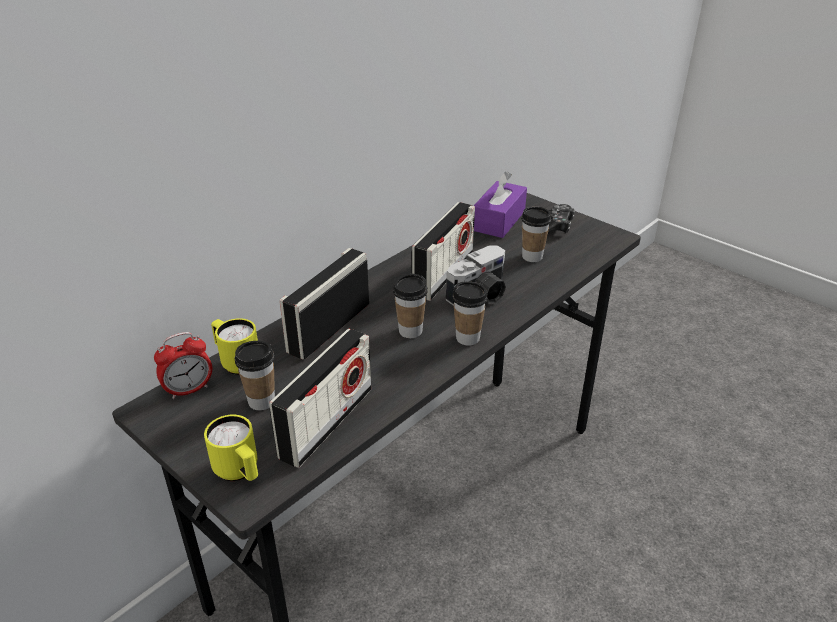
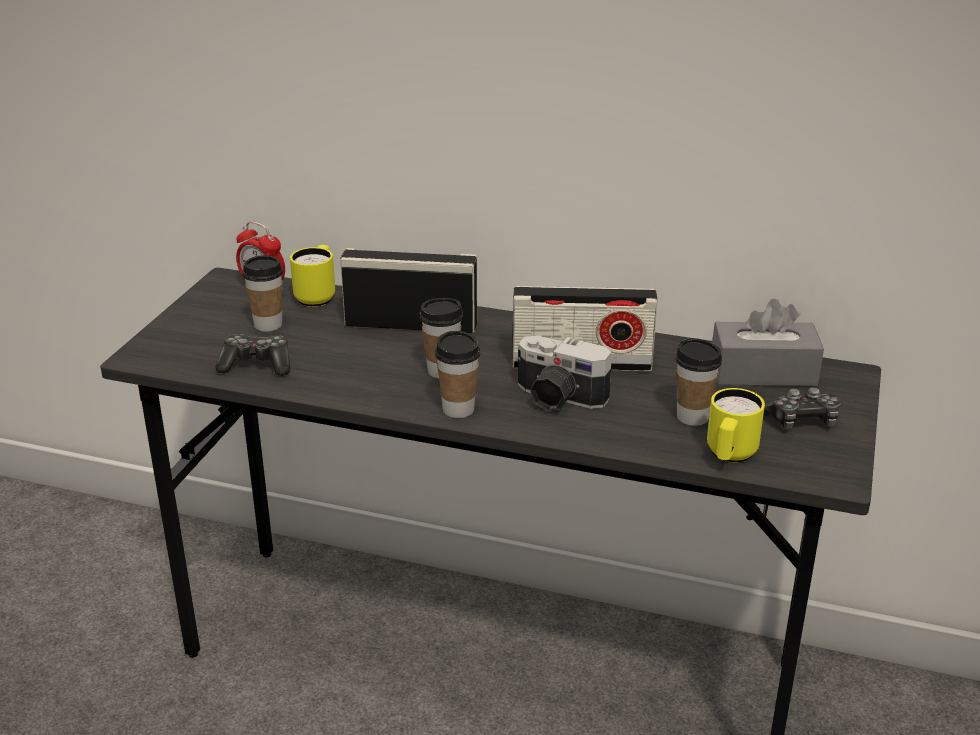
camera: 65 degrees right, 5 degrees down
yellow mug [204,415,258,481] -> yellow mug moved to [707,388,765,463]
radio [269,329,372,468] -> game controller [215,334,290,376]
purple tissue box [474,171,527,238] -> grey tissue box [712,299,824,386]

